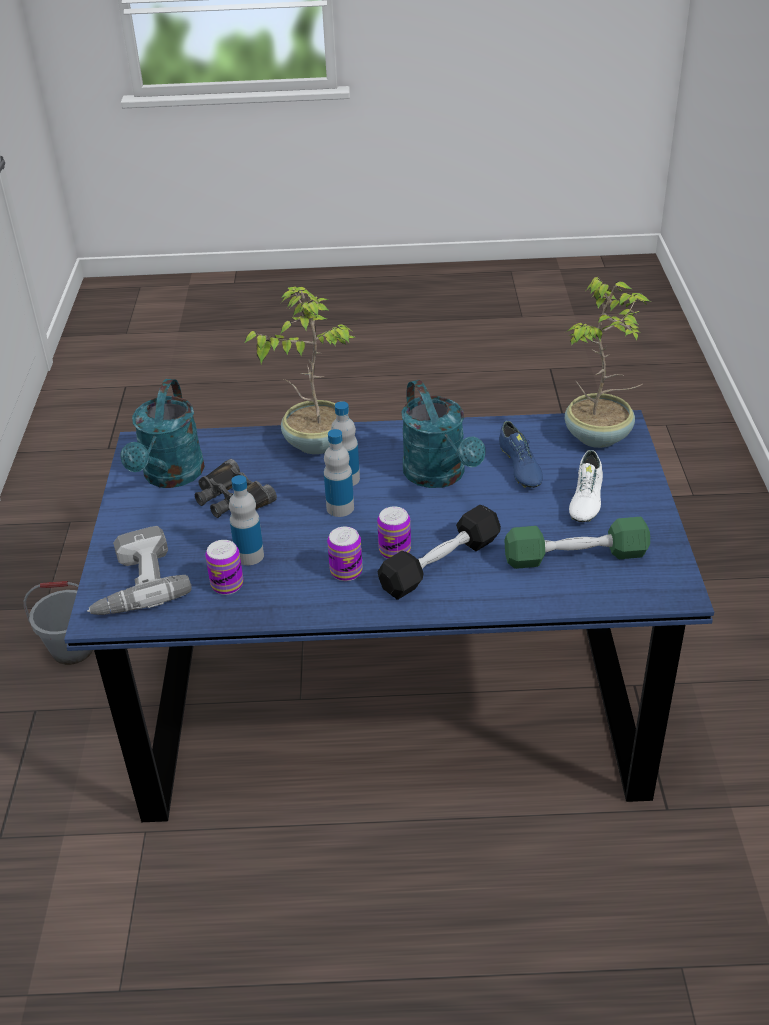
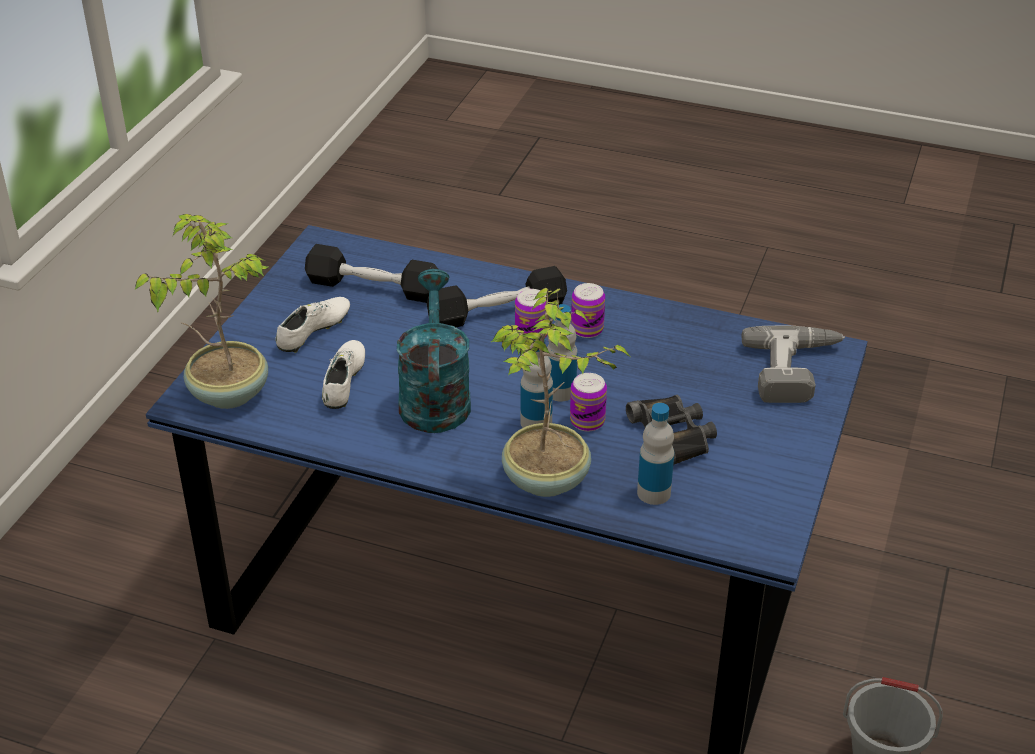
camera: 160 degrees left, 0 degrees up
turquoise watering can [120,379,205,488] -> none
can [205,540,243,595] -> can moved to [570,373,607,431]
bottle [229,475,264,565] -> bottle moved to [637,403,674,505]
blue shoe [499,421,543,488] -> white shoe [322,340,365,409]
green dumbbell [504,517,650,569] -> black dumbbell [305,244,438,303]

